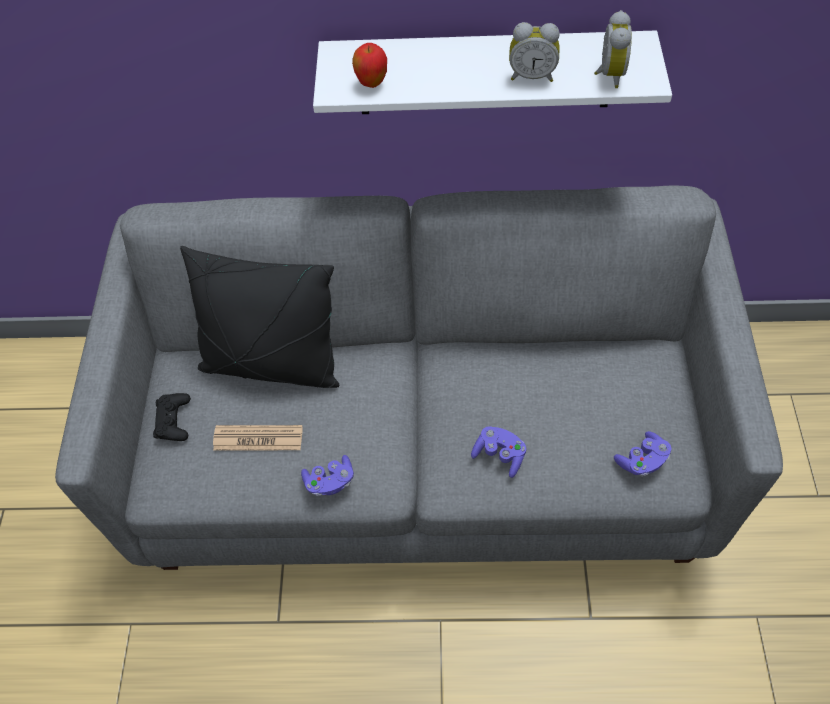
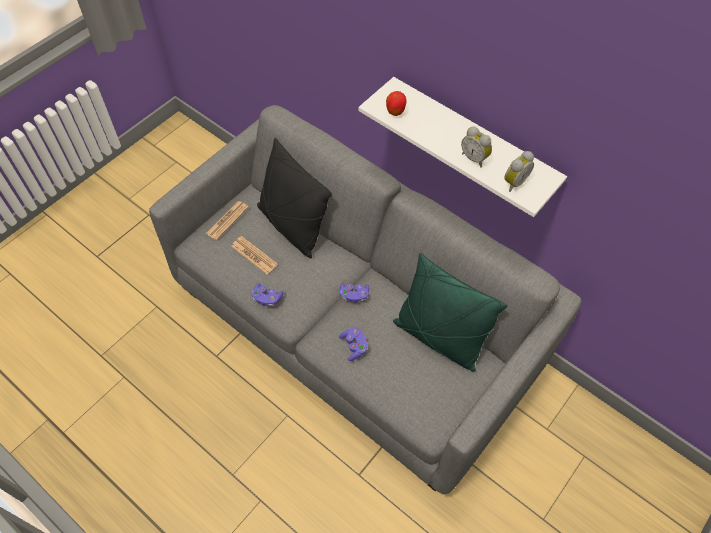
camera: 35 degrees right, 0 degrees up
black game controller [153,393,191,441] -> newspaper [206,201,249,240]
purple game controller [614,431,671,477] -> purple game controller moved to [340,283,369,303]
none -> green pillow [393,253,508,372]

